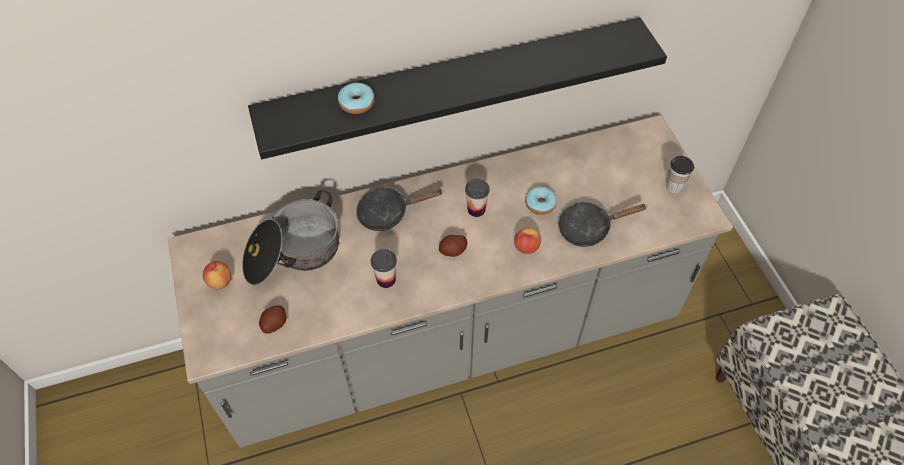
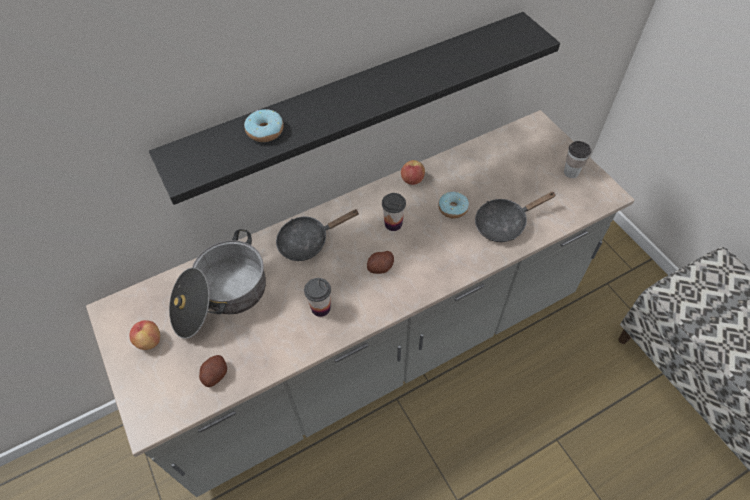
camera: 10 degrees left, 0 degrees up
apple [514,227,541,254] -> apple moved to [401,160,425,185]

